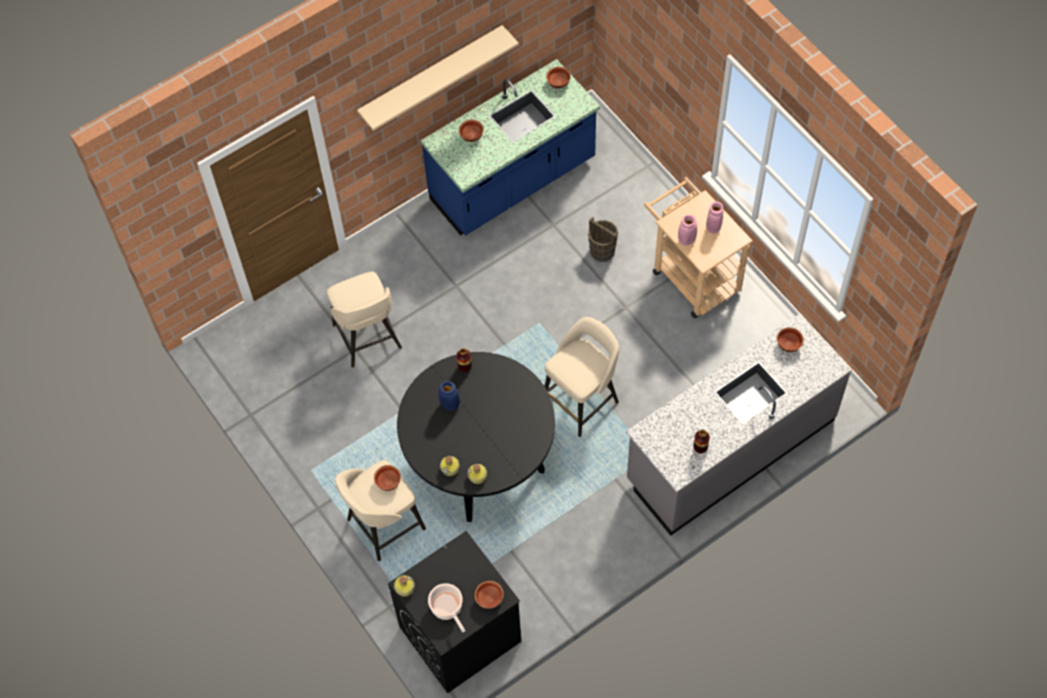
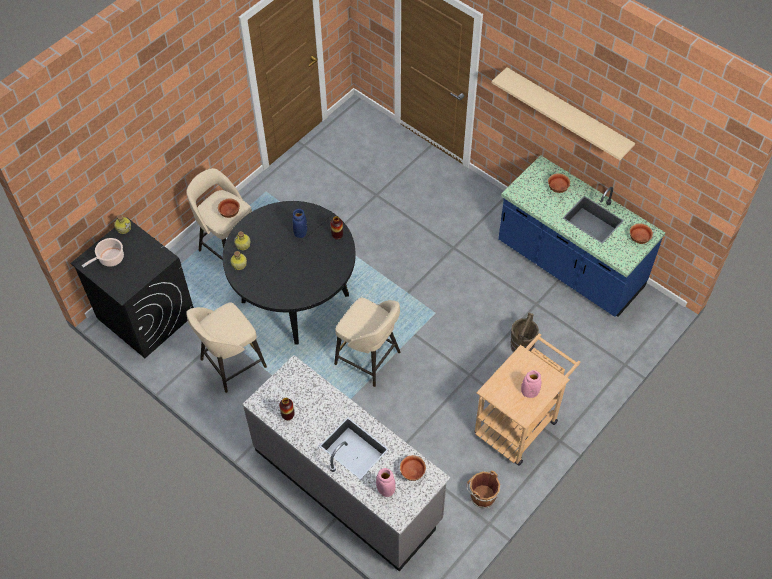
camera: 75 degrees right, 5 degrees down
beige stool [327,272,402,367] -> beige stool moved to [186,303,267,393]
bowl [475,581,504,609] -> none
pink vase [678,214,697,245] -> pink vase moved to [376,468,396,497]
none -> brown bucket [467,470,500,508]

